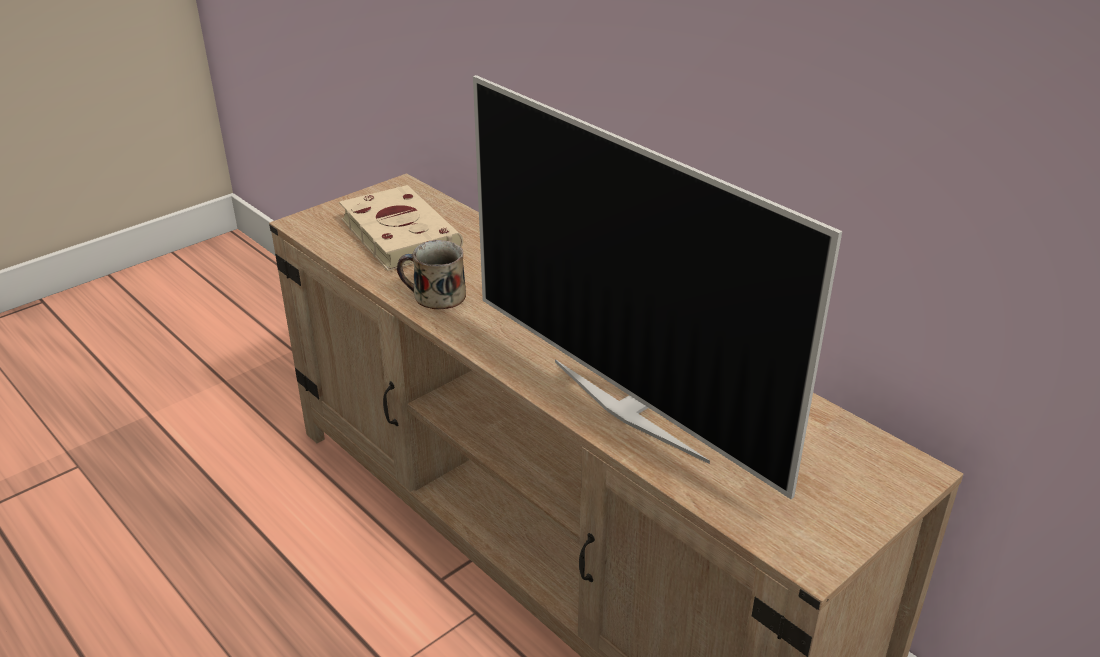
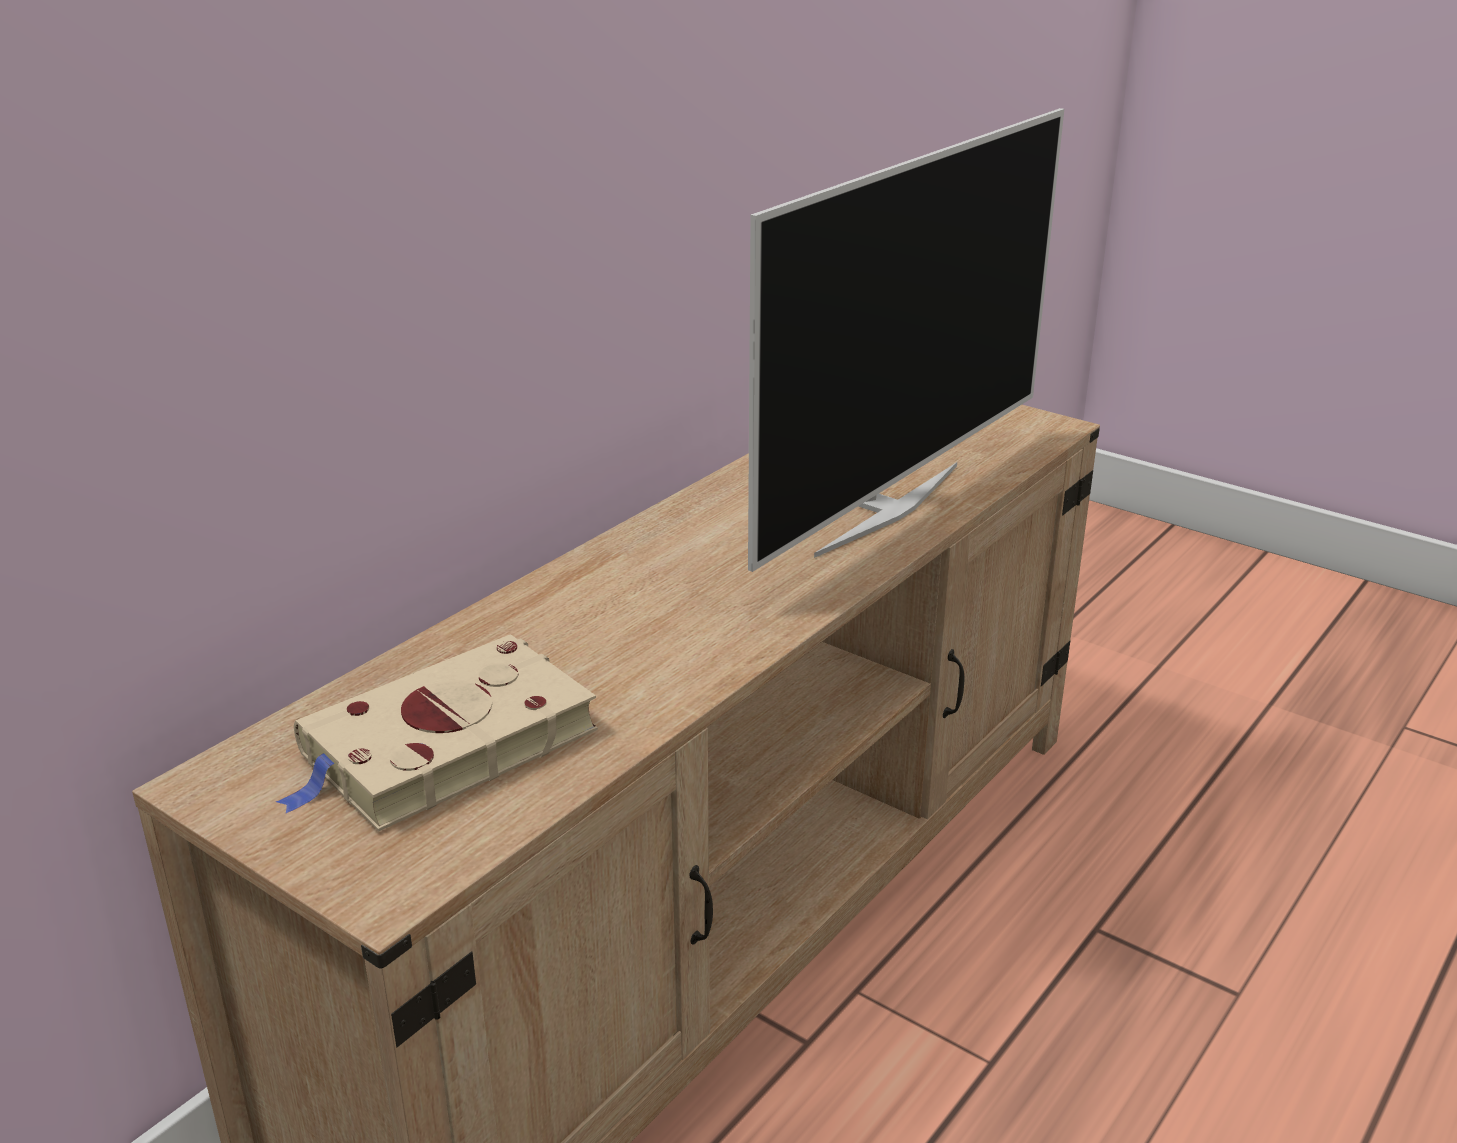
camera: 100 degrees left, 5 degrees down
mug [397,240,466,309] -> none

